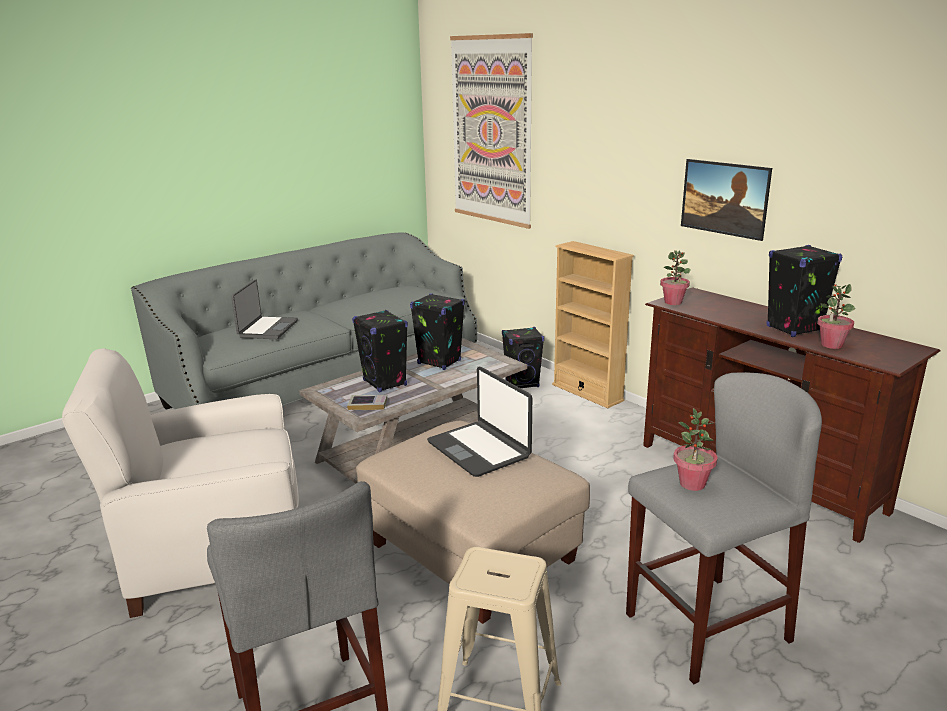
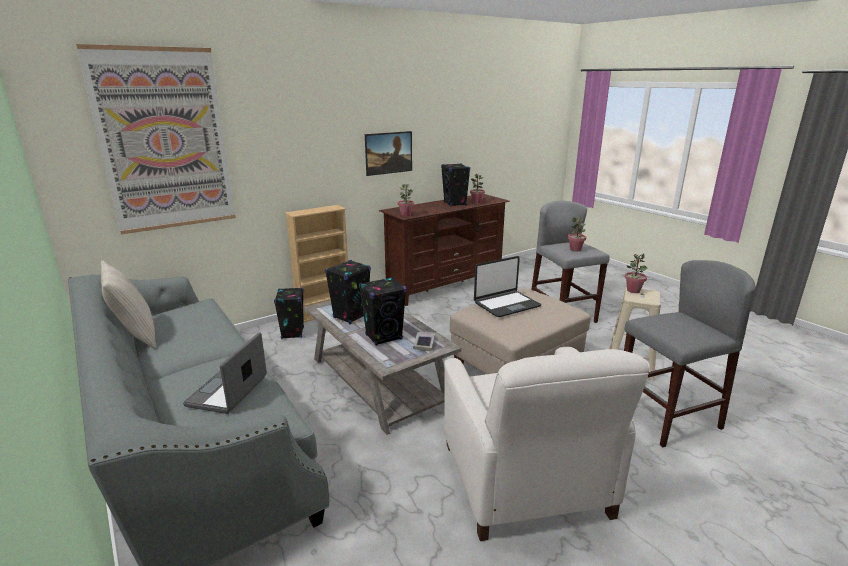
camera: 85 degrees left, 0 degrees up
laptop [231,279,298,339] -> laptop turned 90 degrees counterclockwise [183,332,267,414]
none -> beige pillow [101,260,156,349]
none -> potted plant [625,253,648,293]

